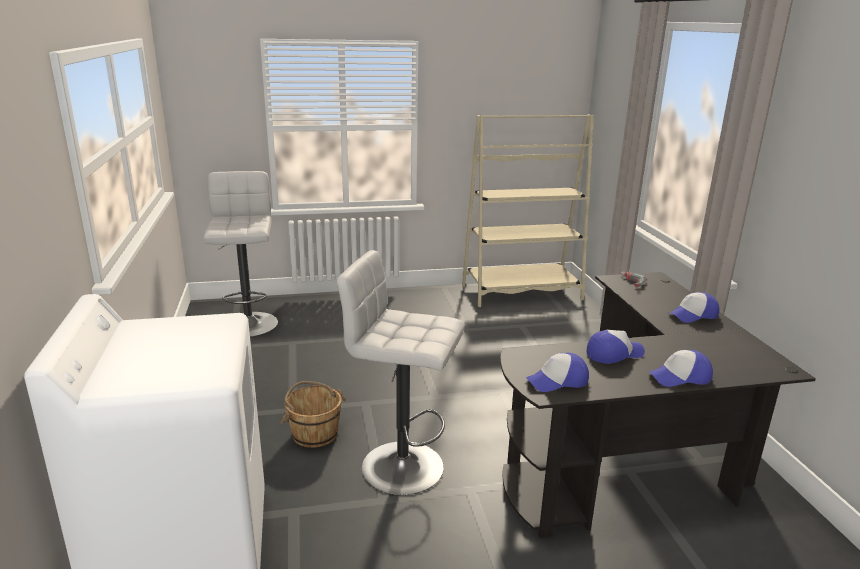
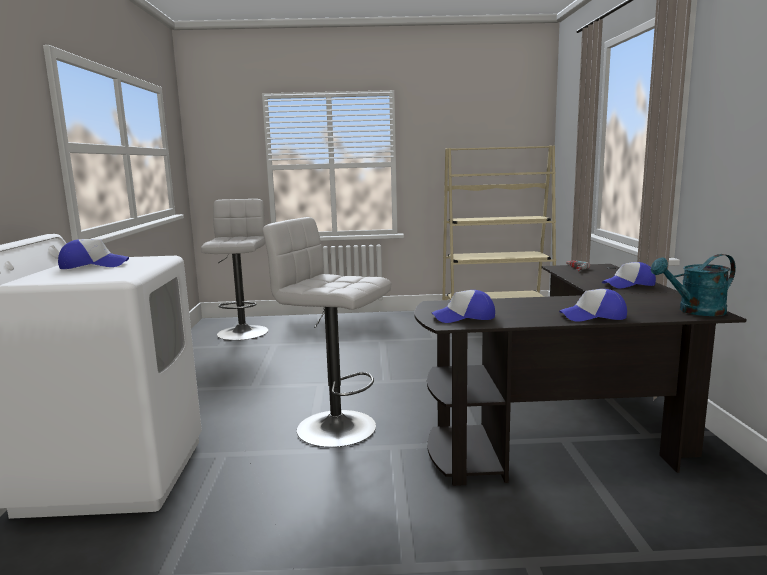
camera: 10 degrees right, 10 degrees down
brown bucket [280,381,346,448] -> none
cap [587,330,645,364] -> cap moved to [58,239,129,269]
none -> turquoise watering can [651,254,736,316]

